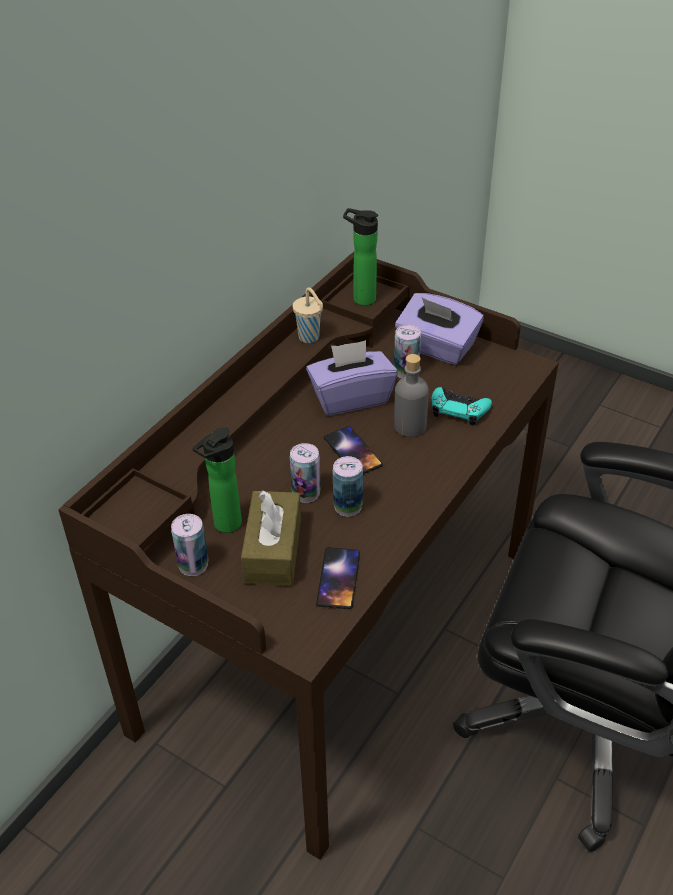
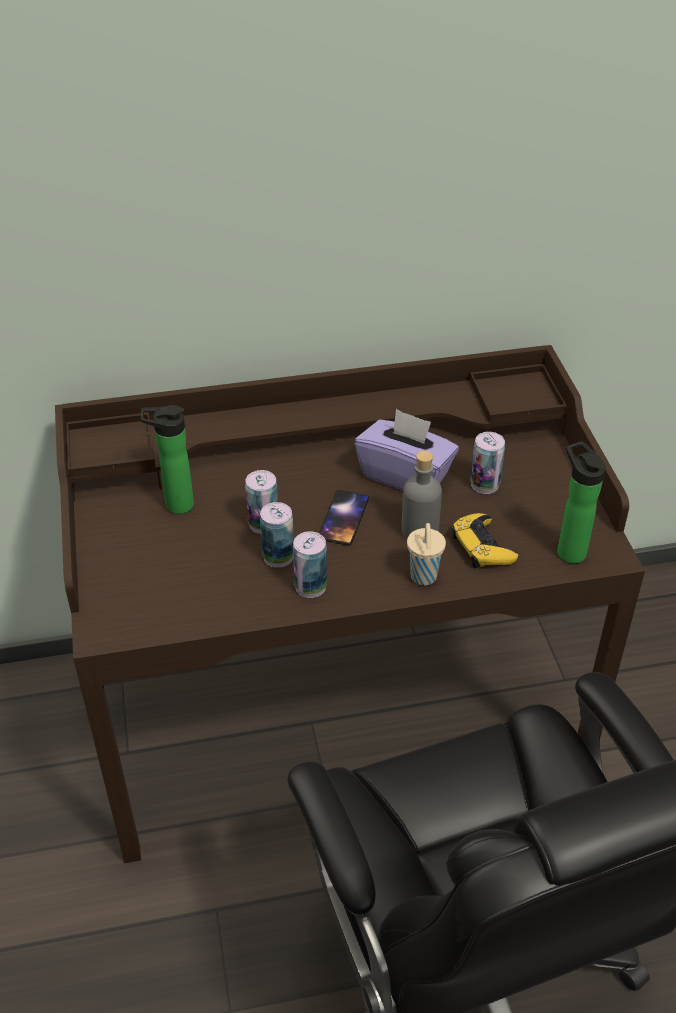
camera: 45 degrees right, 0 degrees up
can [171,514,208,576] -> can moved to [293,531,327,598]
brown tissue box [241,490,301,586] -> none
beige cup [293,287,323,343] -> beige cup moved to [407,523,446,586]
phone [316,547,360,609] -> none
bottle [343,208,378,306] -> bottle moved to [557,441,605,564]
purple tissue box [395,293,484,365] -> none
turquoise game controller [431,387,492,426] -> yellow game controller [452,513,518,568]

